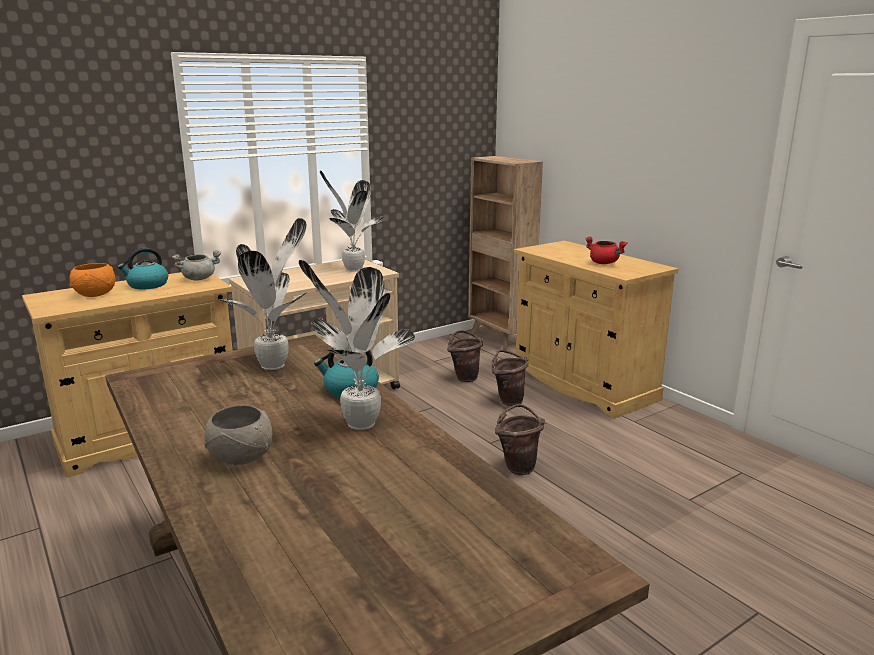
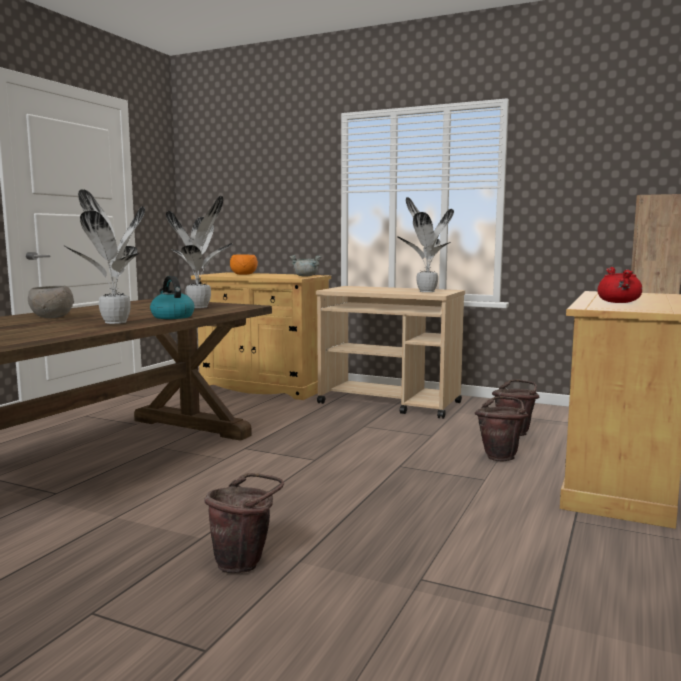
camera: 60 degrees right, 10 degrees down
kettle [117,248,168,289] -> none
brown bucket [495,404,545,475] -> brown bucket moved to [204,473,284,573]

